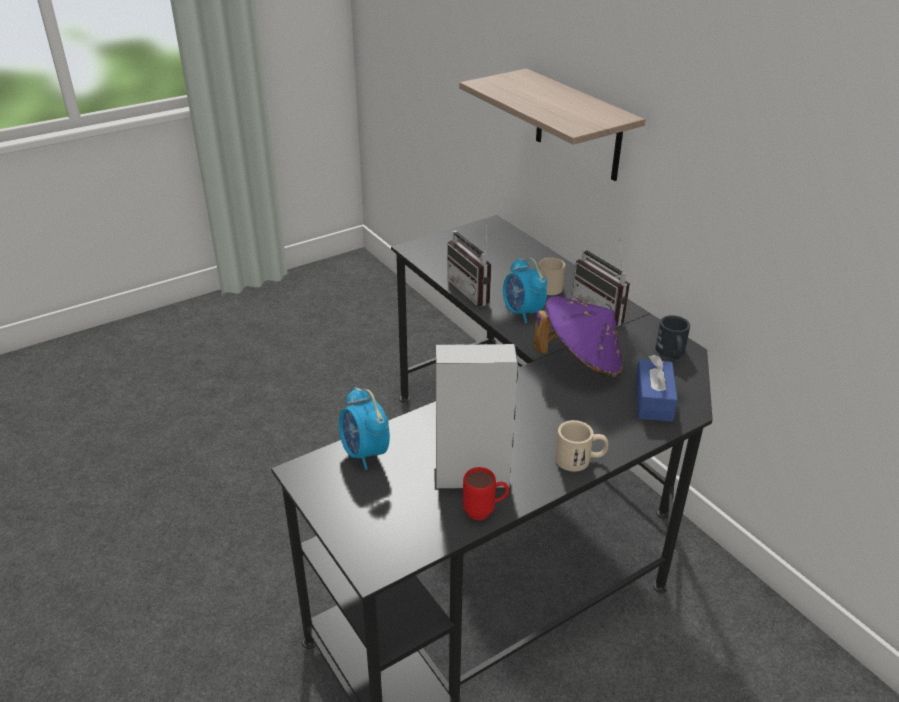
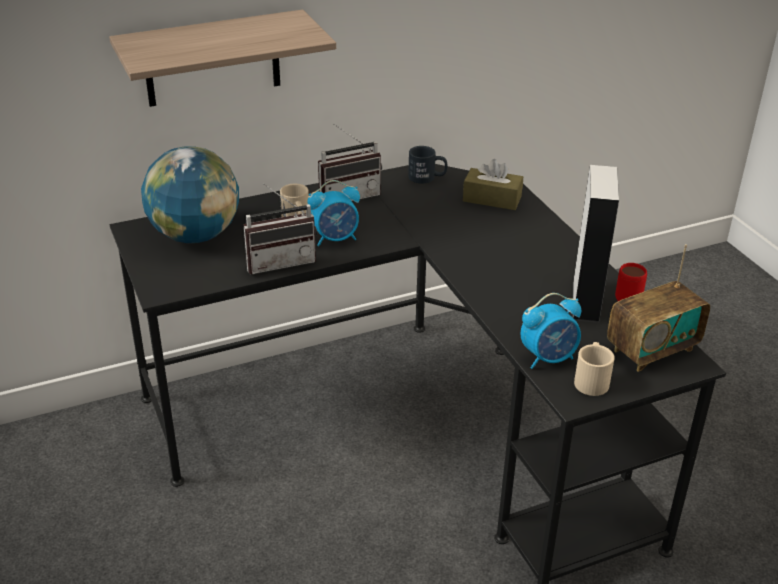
camera: 80 degrees left, 0 degrees up
purple hat [533,296,623,378] -> none
beige mug [555,420,608,472] -> beige mug moved to [574,342,615,396]
blue tissue box [635,355,678,422] -> brown tissue box [463,159,523,210]
none -> globe [141,147,239,243]
none -> radio [607,244,710,372]

